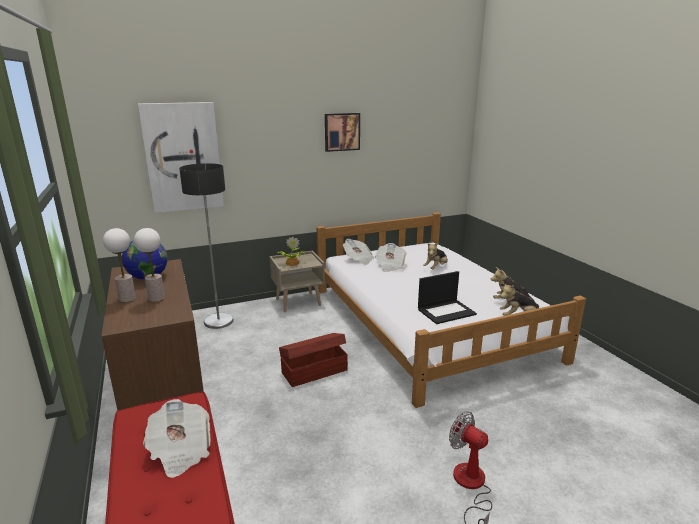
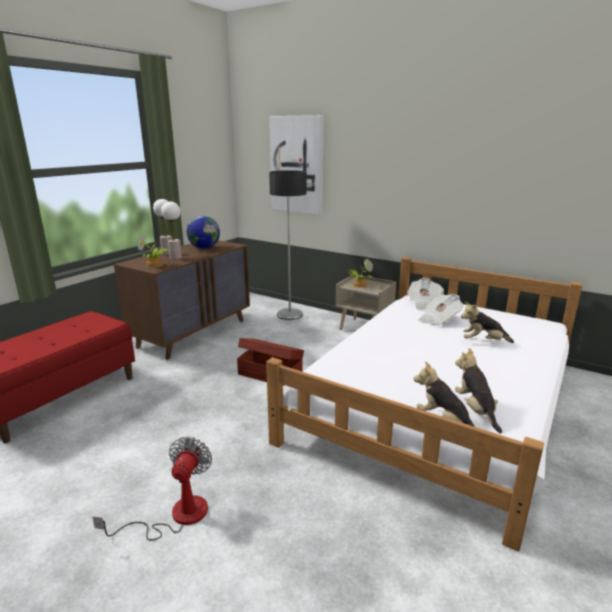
camera: 55 degrees right, 0 degrees up
newspaper [143,399,211,478] -> none
picture [325,113,360,152] -> none
laptop [418,271,477,324] -> none
none -> potted plant [137,235,170,267]

